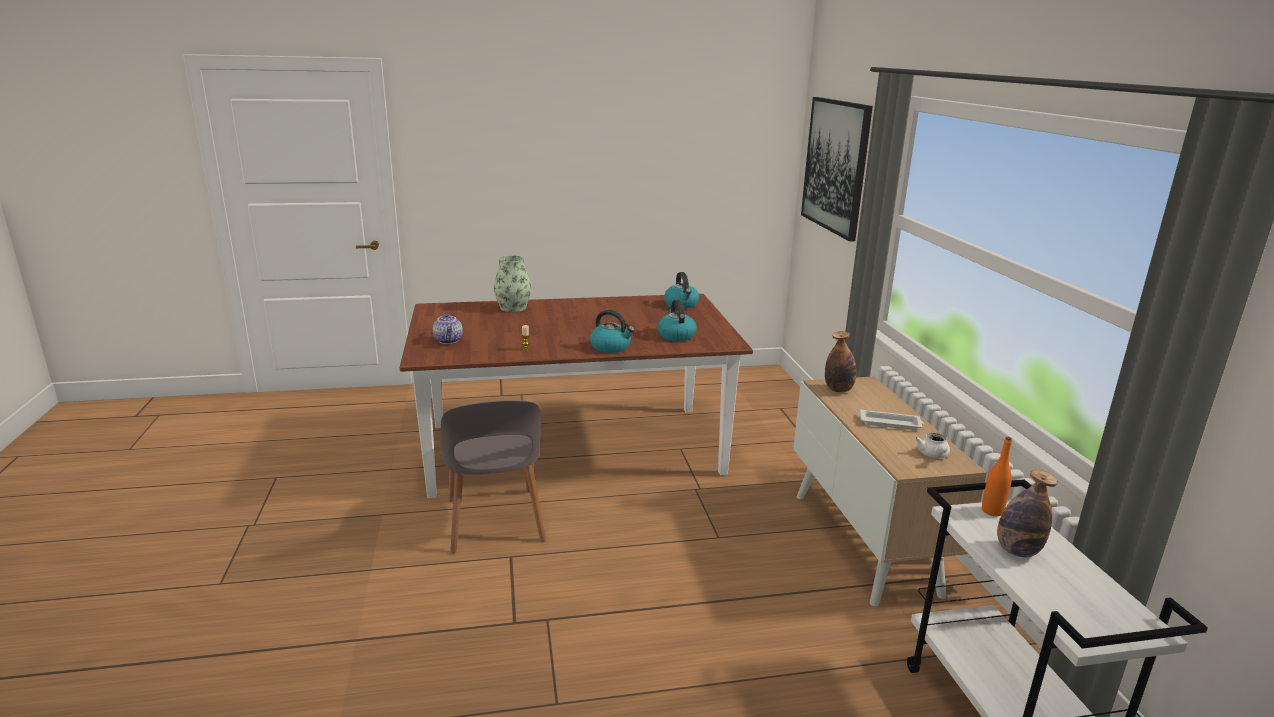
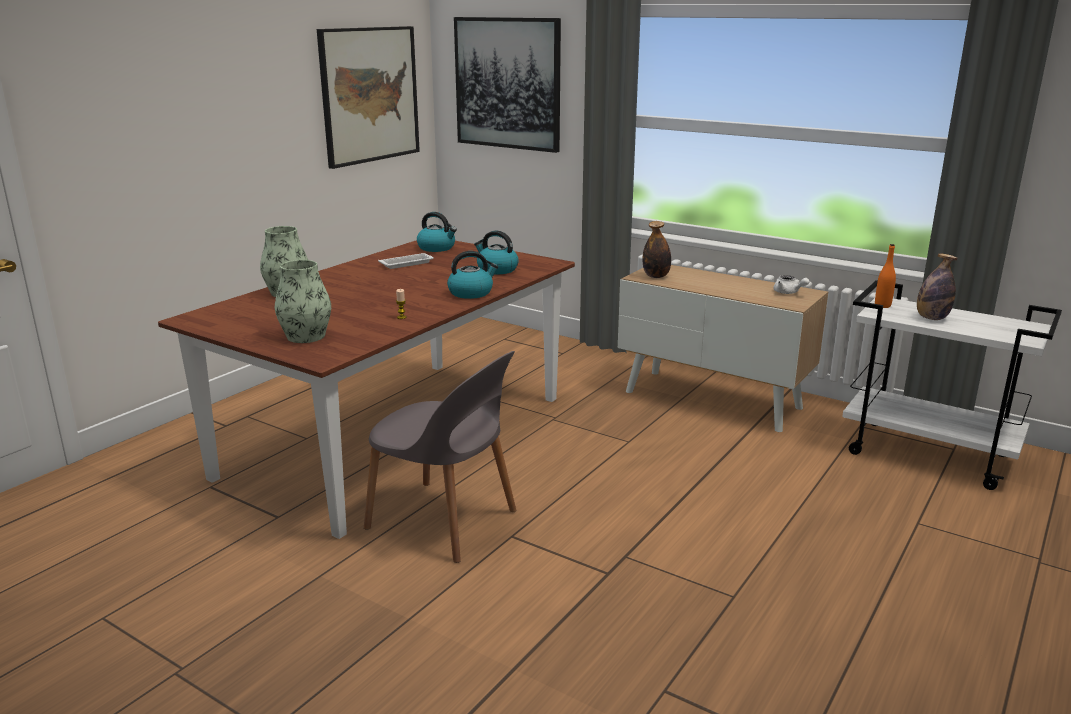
camera: 45 degrees left, 0 degrees up
teapot [433,313,463,344] -> vase [275,260,331,343]
white tray [860,409,924,430] -> white tray moved to [378,253,434,269]
none -> picture [317,26,420,169]

